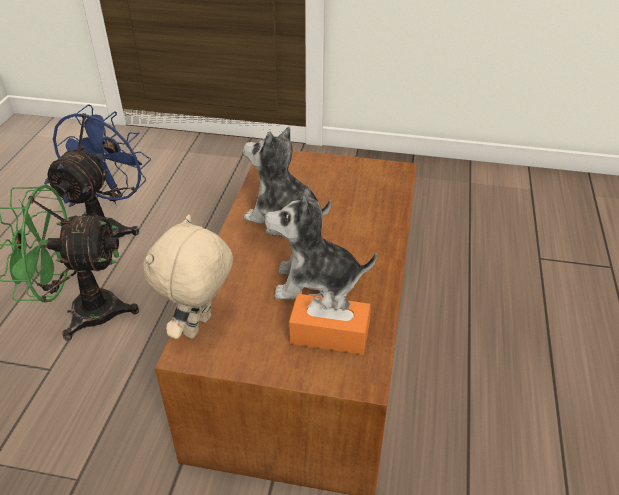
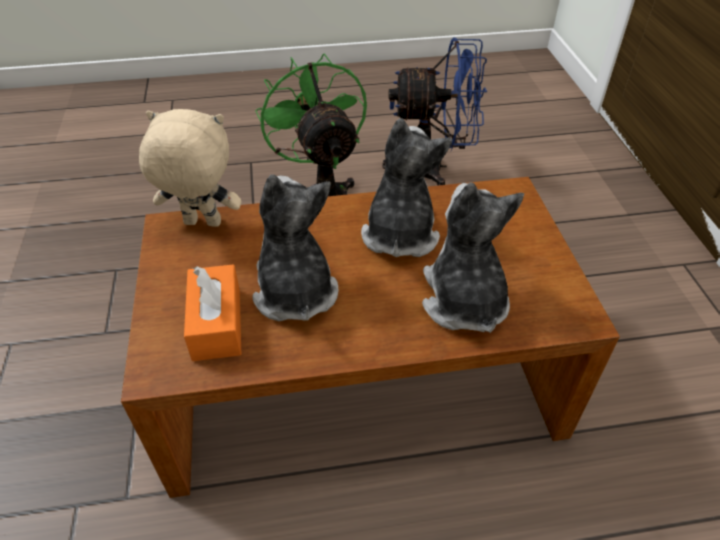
camera: 70 degrees right, 5 degrees up
none -> plush toy [422,182,524,333]

